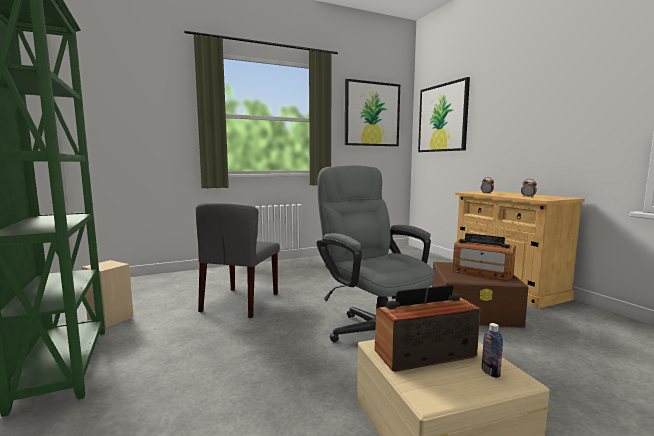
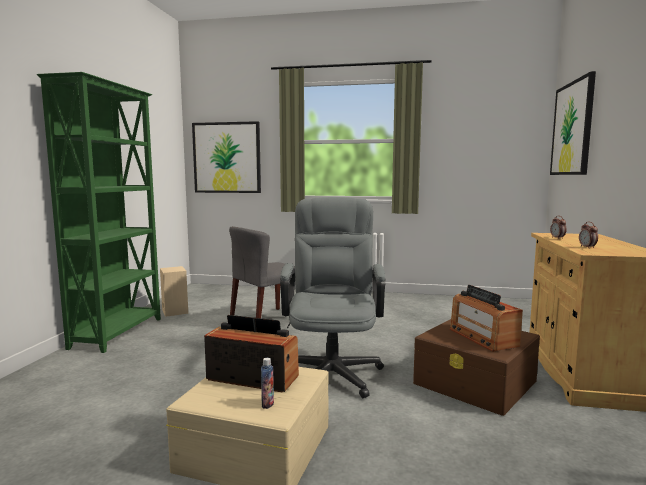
camera: 35 degrees right, 0 degrees up
picture [345,79,400,146] -> picture moved to [192,121,261,193]

